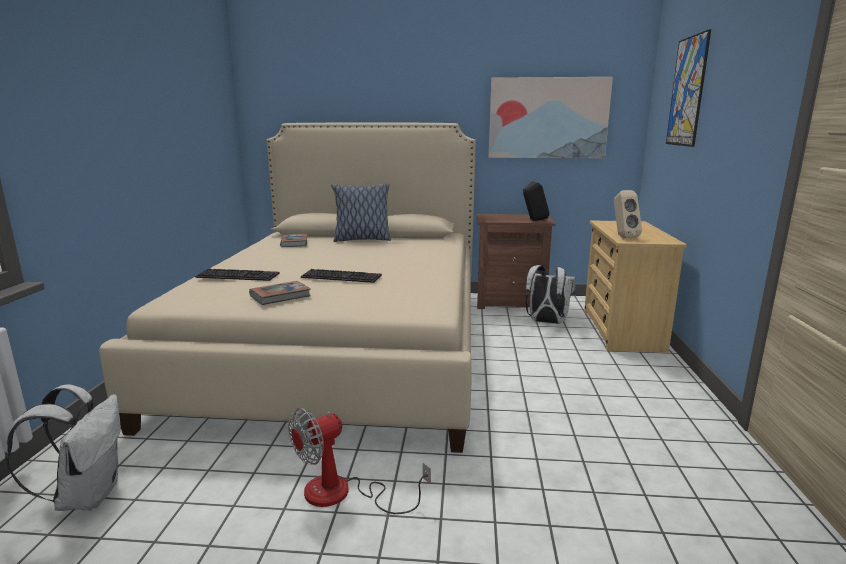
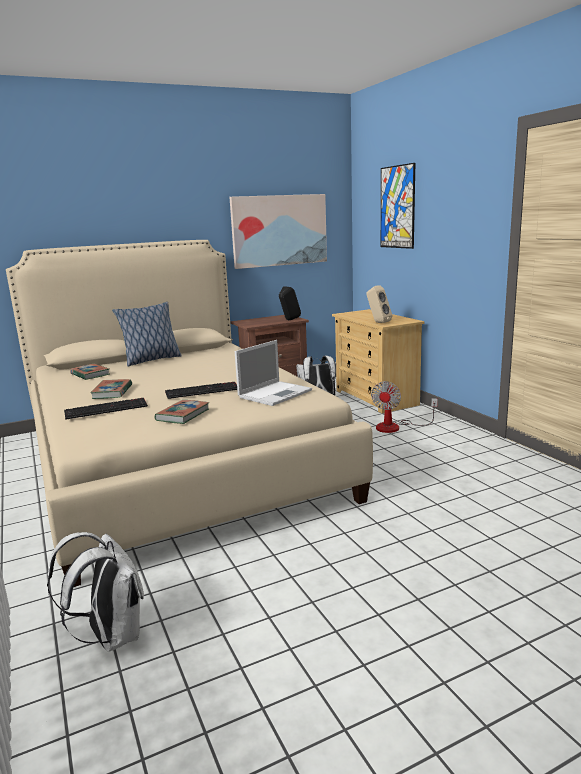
camera: 30 degrees left, 0 degrees up
fan [288,408,431,514] -> fan moved to [371,381,438,433]
none -> book [90,379,132,399]
none -> laptop [235,340,312,406]

